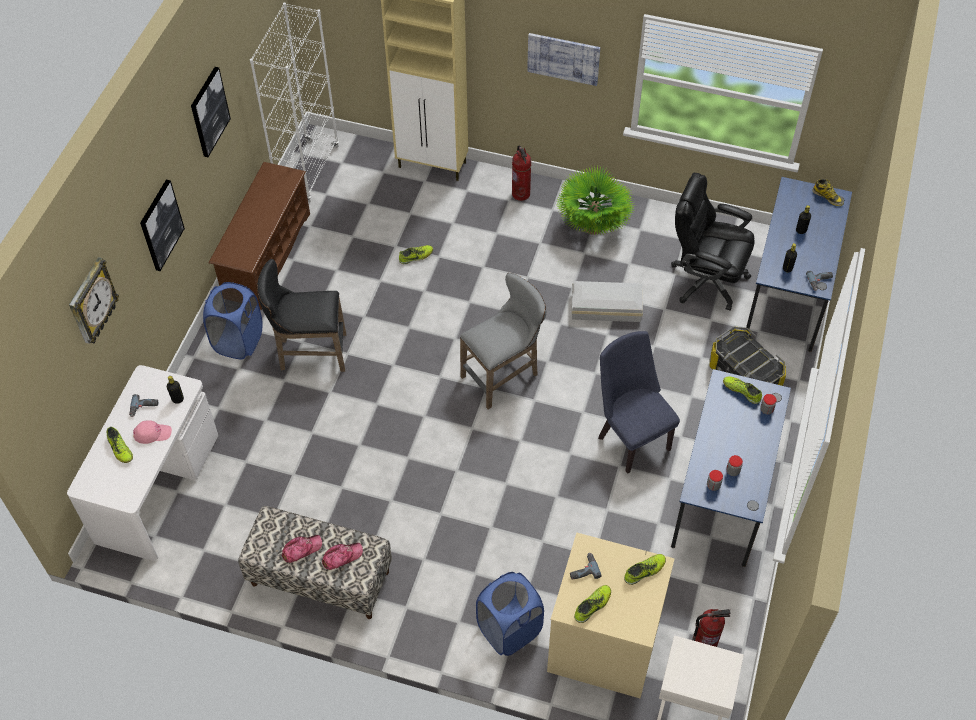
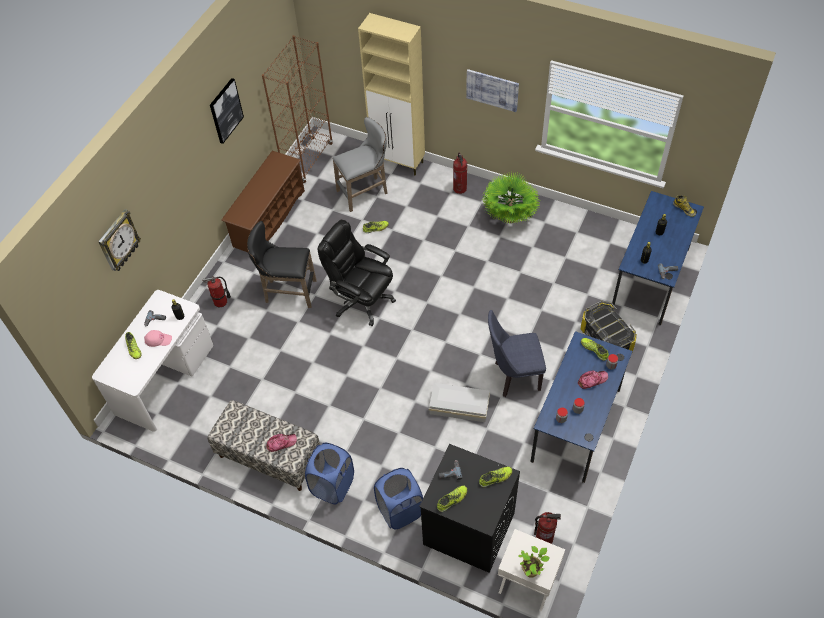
camera: 10 degrees right, 0 degrees up
picture [140,179,185,271] -> none
blue laundry basket [203,282,262,360] -> blue laundry basket moved to [305,442,354,504]
white bookcase [250,2,339,203] -> brown bookcase [262,35,333,183]
cap [282,535,322,563] -> cap moved to [578,370,608,389]
grey stool [460,273,546,410] -> grey stool moved to [333,117,388,212]
beige washing machine [547,533,675,698] -> black washing machine [419,444,520,573]
white storage box [572,281,643,322] -> white storage box moved to [429,383,490,422]
blue chair [598,331,680,474] -> blue chair turned 75 degrees counterclockwise [488,310,546,397]
black office chair [671,173,755,311] -> black office chair moved to [318,220,396,326]
none -> fire extinguisher [202,276,231,307]
none -> potted plant [518,546,550,578]

